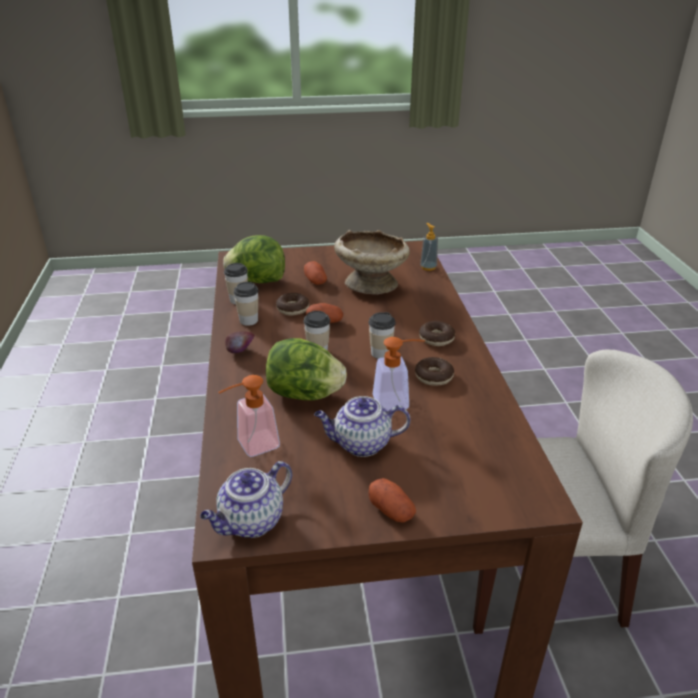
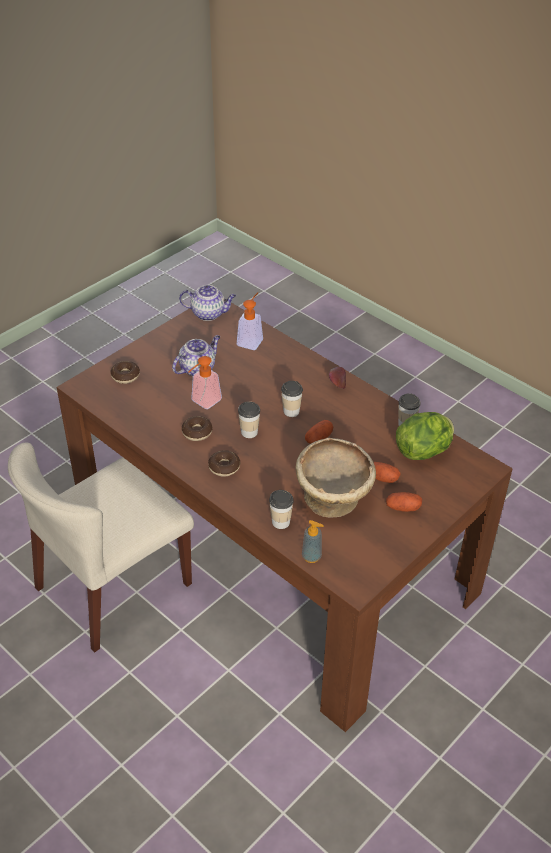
camera: 140 degrees right, 10 degrees up
teapot [200,461,292,538] -> teapot turned 90 degrees clockwise [179,285,236,321]
cup [233,282,259,326] -> cup moved to [269,490,294,529]
lettuce [266,338,347,400] -> none
donut [276,293,309,316] -> donut moved to [111,361,140,384]
potato [369,478,416,523] -> potato moved to [386,492,422,512]

